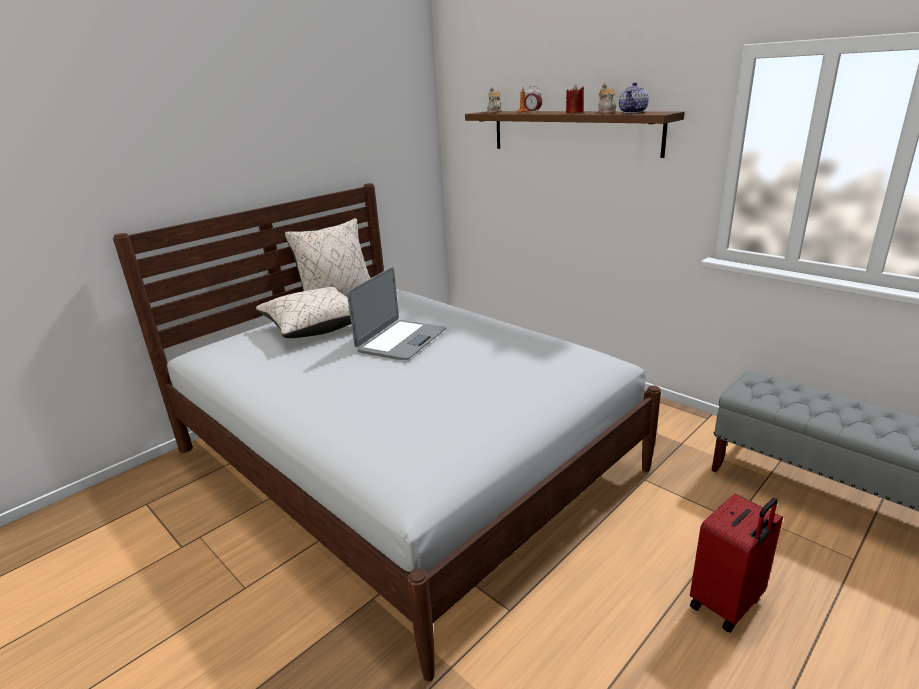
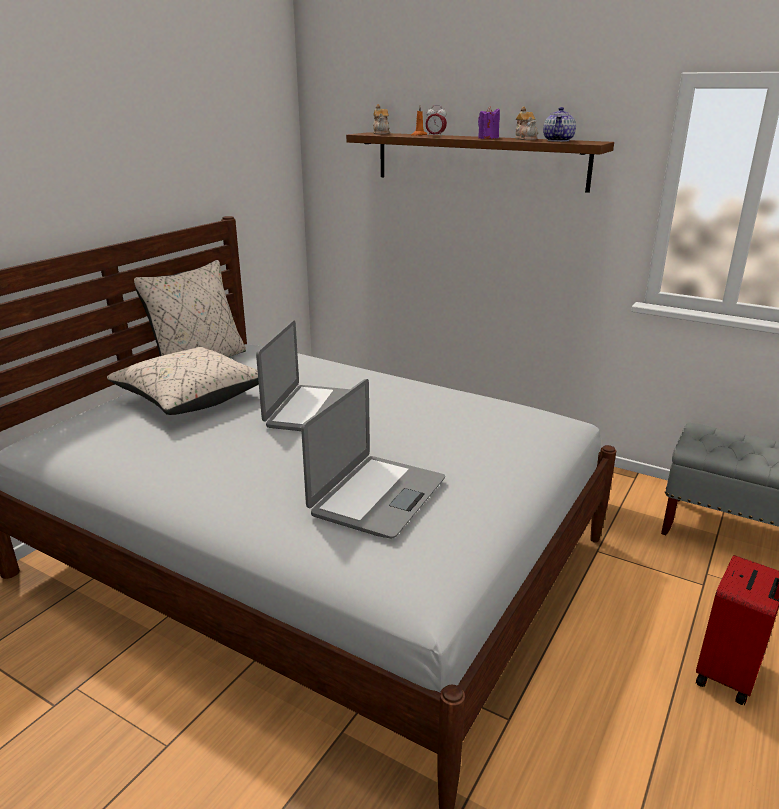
camera: 15 degrees left, 0 degrees up
red candle [566,85,584,113] -> purple candle [478,106,500,139]
none -> laptop [301,379,445,538]

